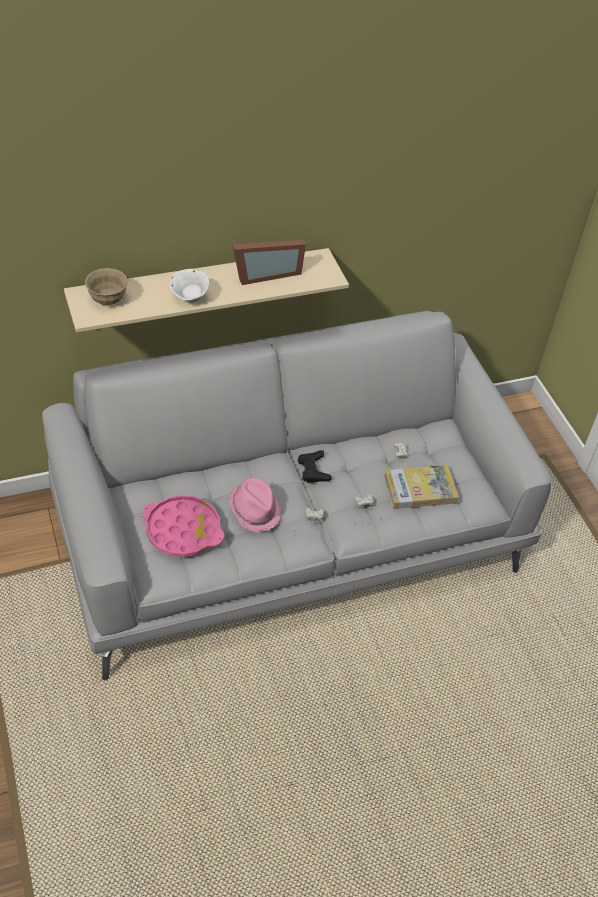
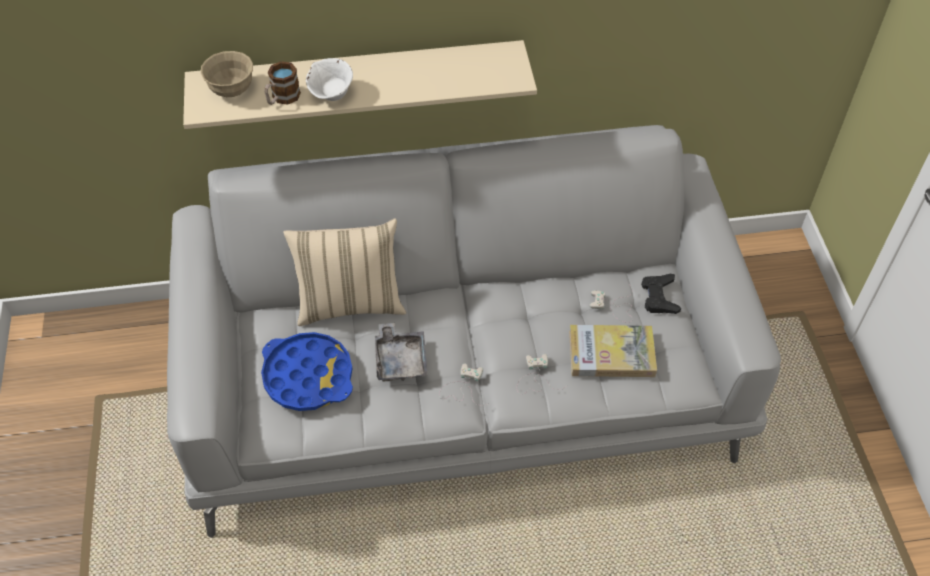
camera: 15 degrees right, 5 degrees up
pink tray [142,495,224,557] -> blue tray [261,332,353,411]
pink hat [229,477,281,532] -> grey tray [375,323,428,381]
picture frame [232,240,306,285] -> none
black game controller [298,450,332,483] -> black game controller moved to [641,274,681,314]
none -> mug [264,61,301,105]
none -> beige pillow [283,219,406,326]

